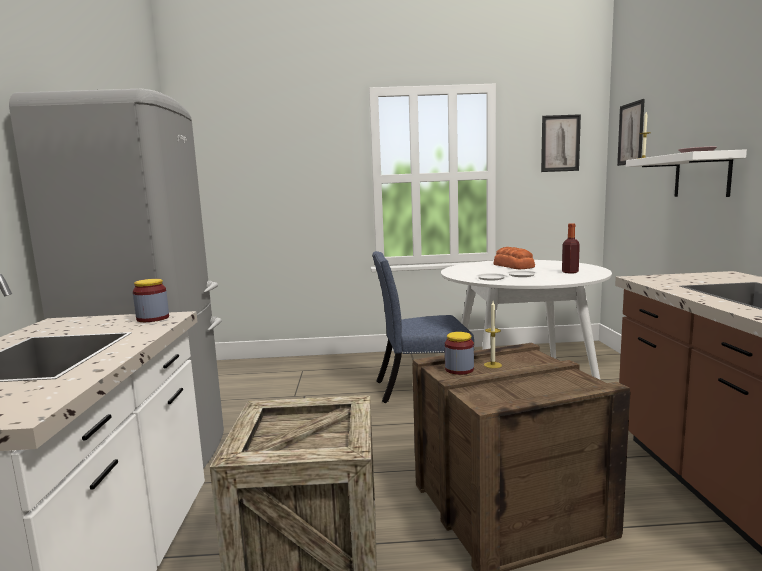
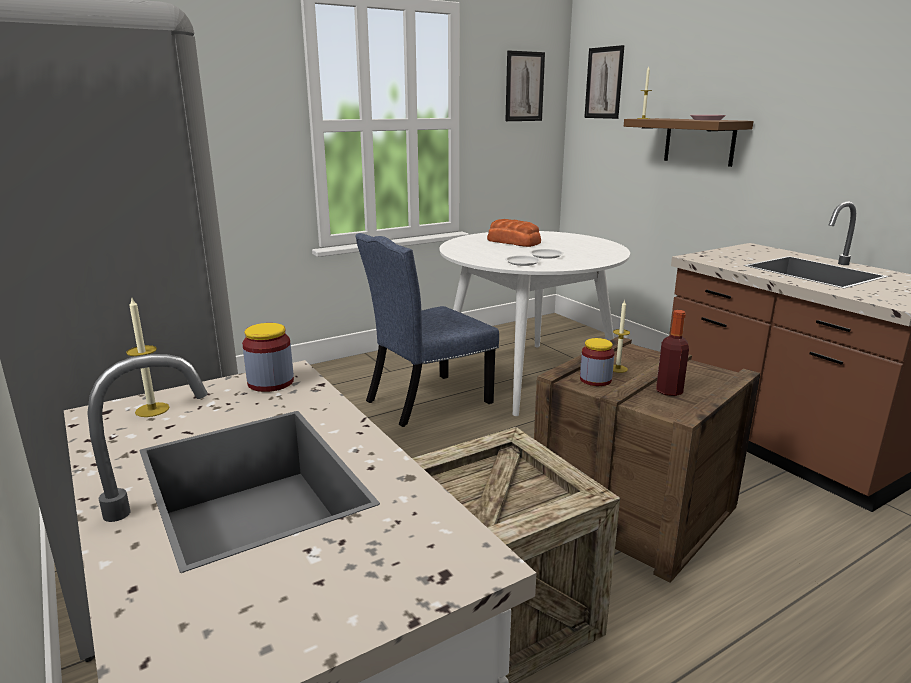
camera: 30 degrees left, 10 degrees up
bottle [562,223,580,274] -> bottle moved to [656,310,689,396]
white shelf [626,149,747,197] -> brown shelf [624,118,754,167]
none -> candle [126,298,170,417]

